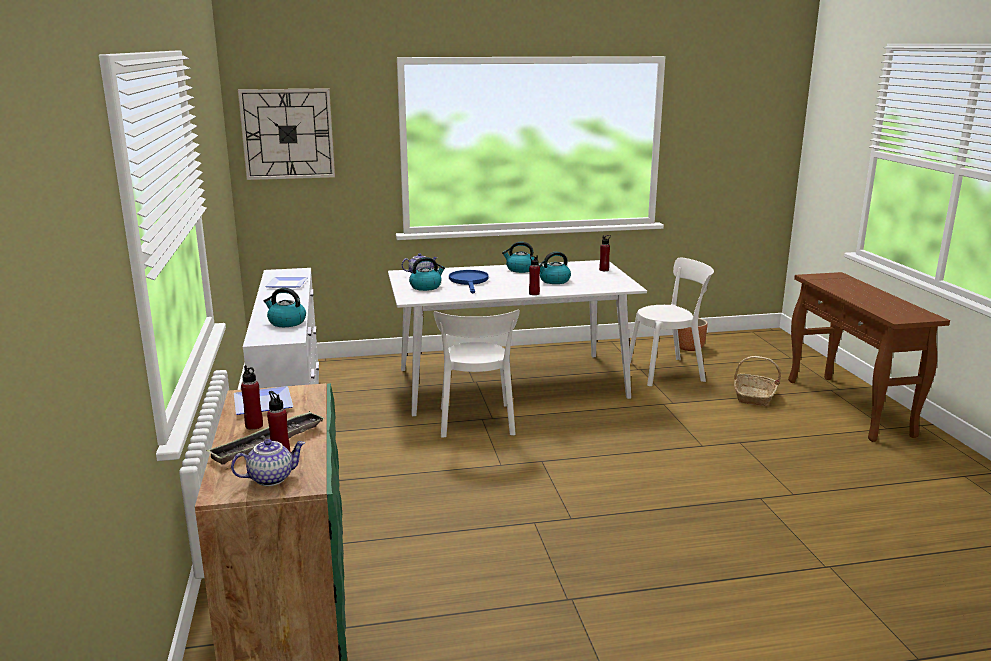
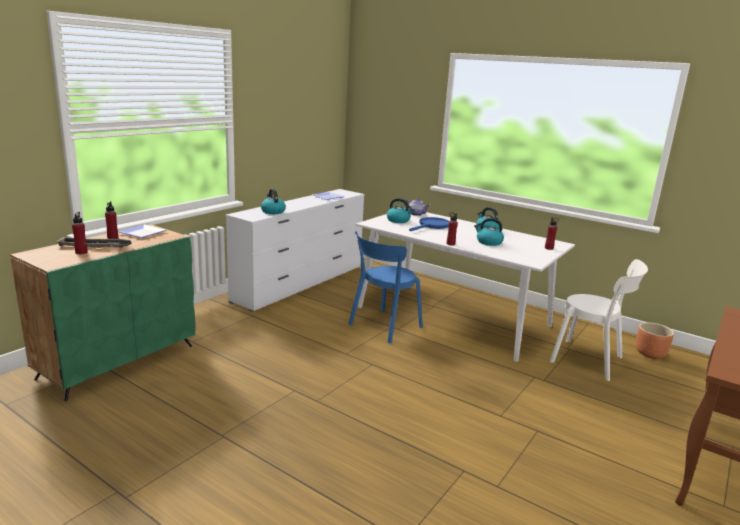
camera: 45 degrees right, 0 degrees up
teapot [231,439,305,486] -> none
wall clock [238,88,335,180] -> none
white chair [434,310,520,438] -> blue chair [348,231,423,344]
basket [734,356,781,406] -> none

